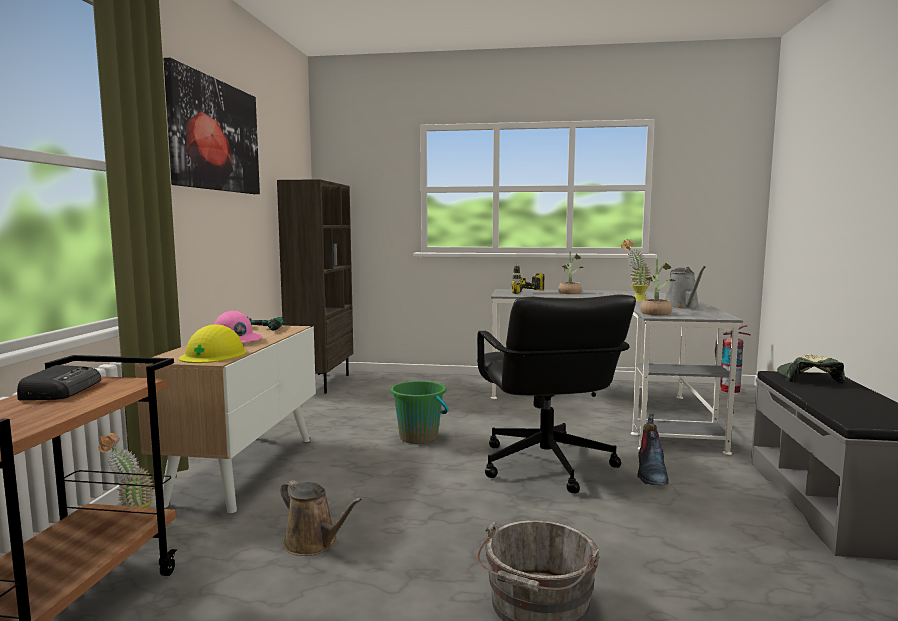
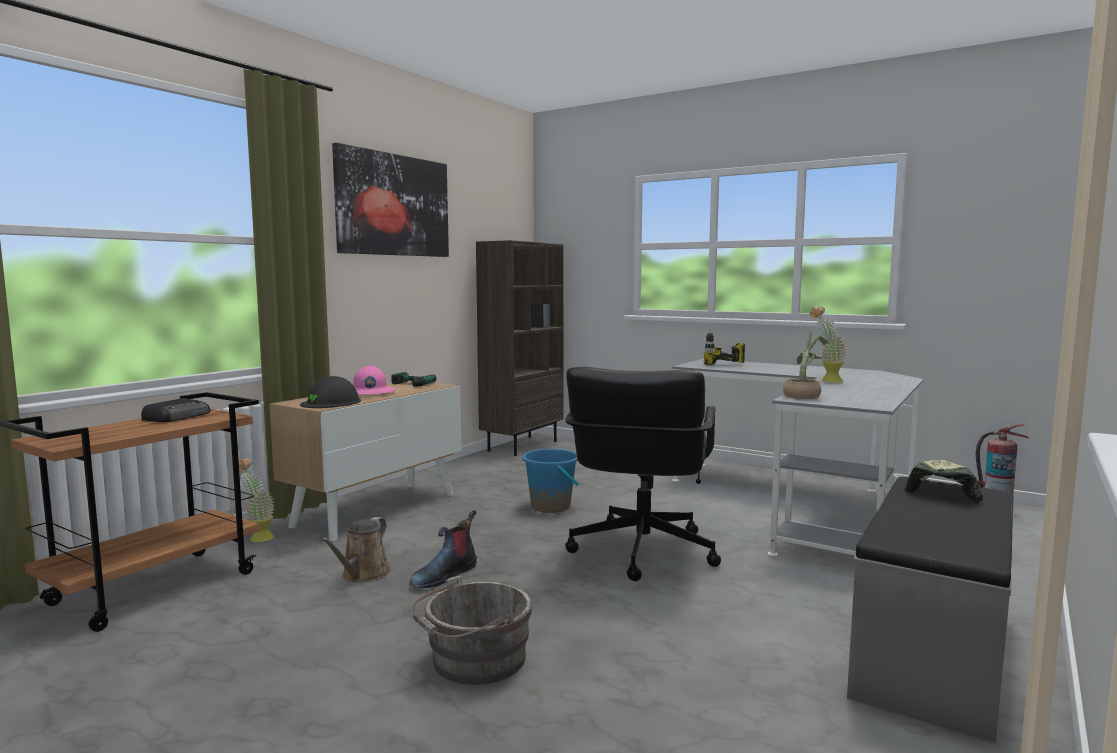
camera: 25 degrees right, 0 degrees up
yellow hard hat [179,324,247,363] -> black hard hat [300,376,361,408]
brown watering can [280,480,362,556] -> brown watering can turned 45 degrees clockwise [320,517,391,582]
green bucket [391,381,448,444] -> blue bucket [522,449,579,513]
potted plant [558,251,584,294] -> none
boot [637,414,669,486] -> boot moved to [409,510,477,588]
grey watering can [665,266,706,309] -> none

